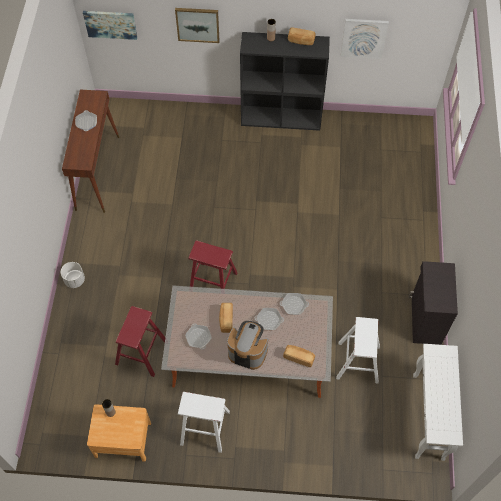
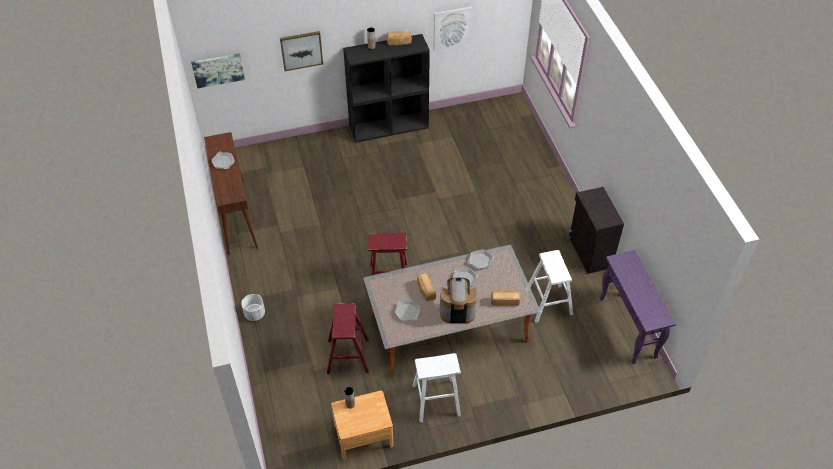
camera: 20 degrees left, 10 degrees down
white console table [413,344,463,461] -> purple console table [600,250,676,364]

